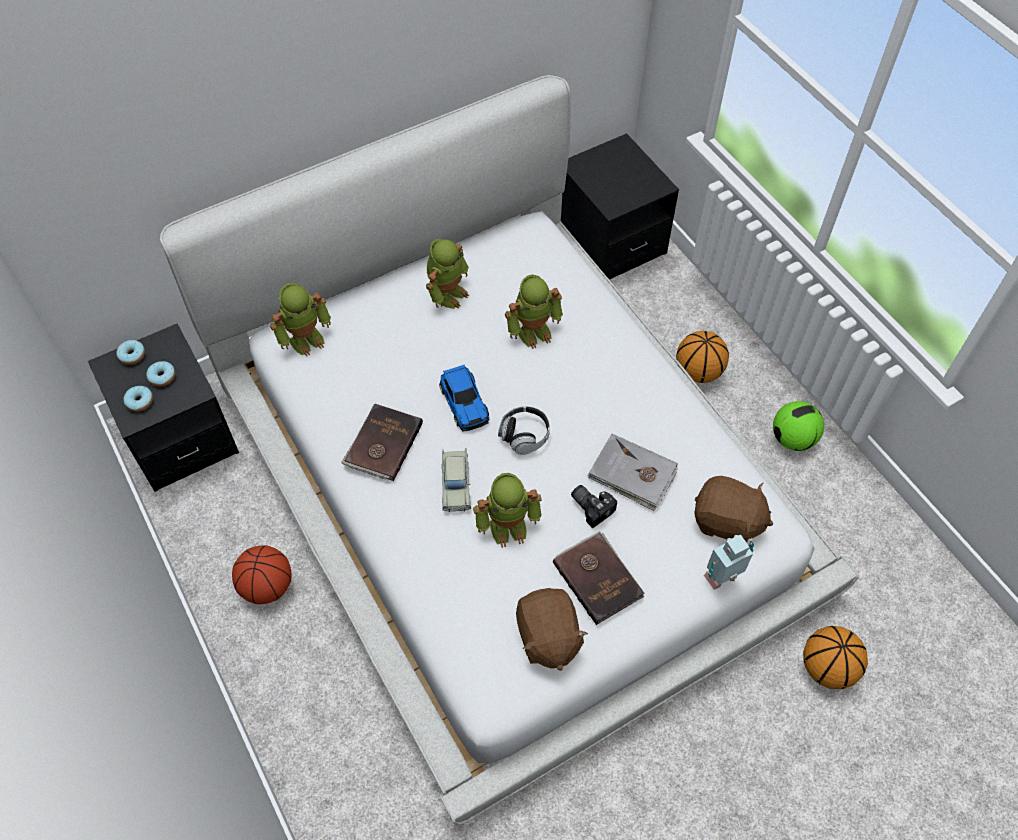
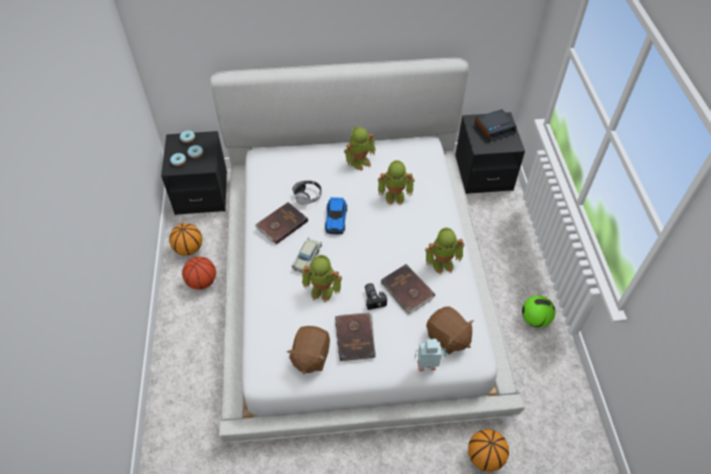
camera: 25 degrees right, 5 degrees down
toy robot [270,283,331,357] -> toy robot moved to [425,228,464,275]
headphones [498,406,550,455] -> headphones moved to [292,180,322,205]
grey book [587,434,678,511] -> brown book [380,264,435,315]
basketball [676,331,729,383] -> basketball moved to [169,223,203,256]
none -> alarm clock [474,109,516,142]

